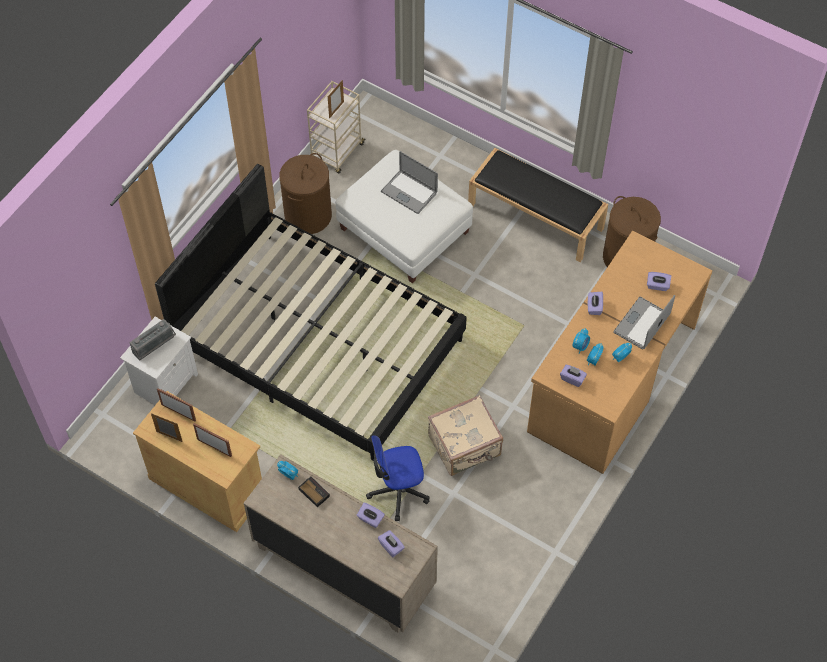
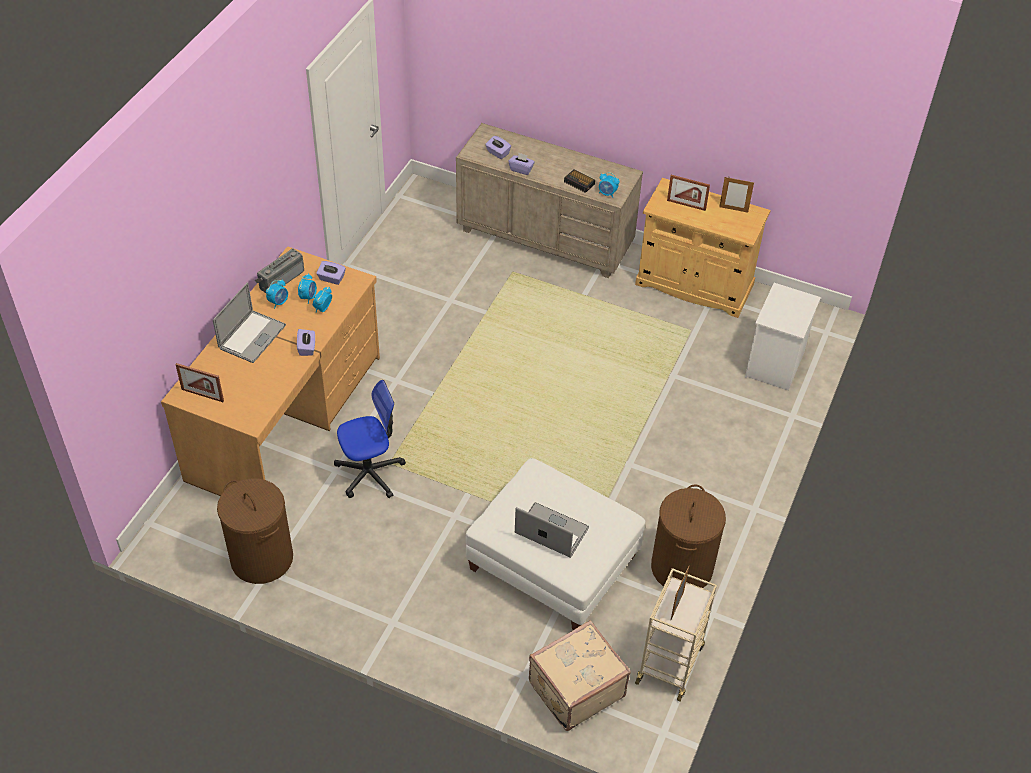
camera: 170 degrees right, 10 degrees down
radio [130,319,176,360] -> radio moved to [255,248,304,293]
black bed [155,164,467,461] -> none
picture frame [157,388,196,422] -> picture frame moved to [175,363,224,402]
office chair [366,435,430,521] -> office chair moved to [334,380,406,498]
beige suitcase [428,395,503,476] -> beige suitcase moved to [529,620,631,731]
black bench [468,148,608,262] -> none
purple tissue box [647,272,671,291] -> none

